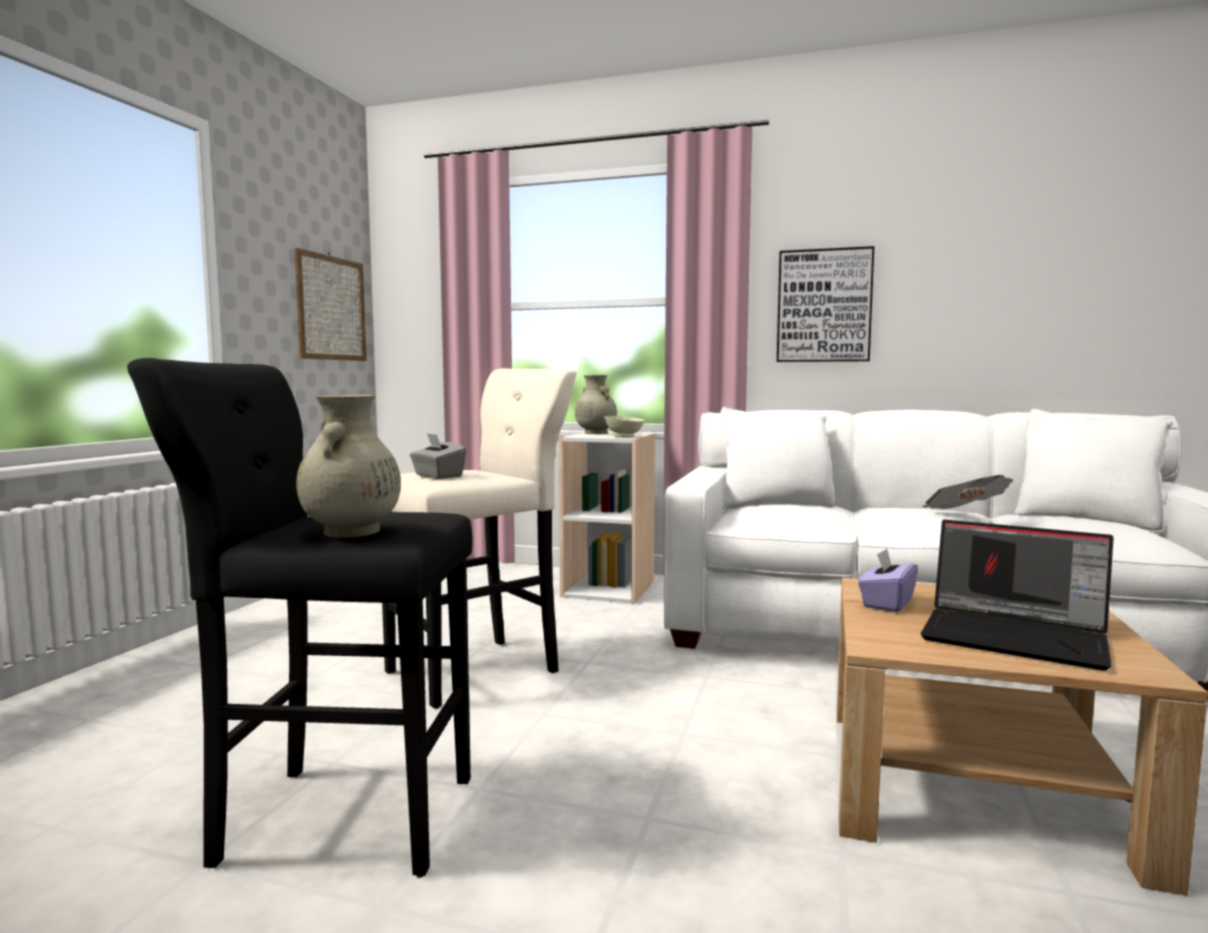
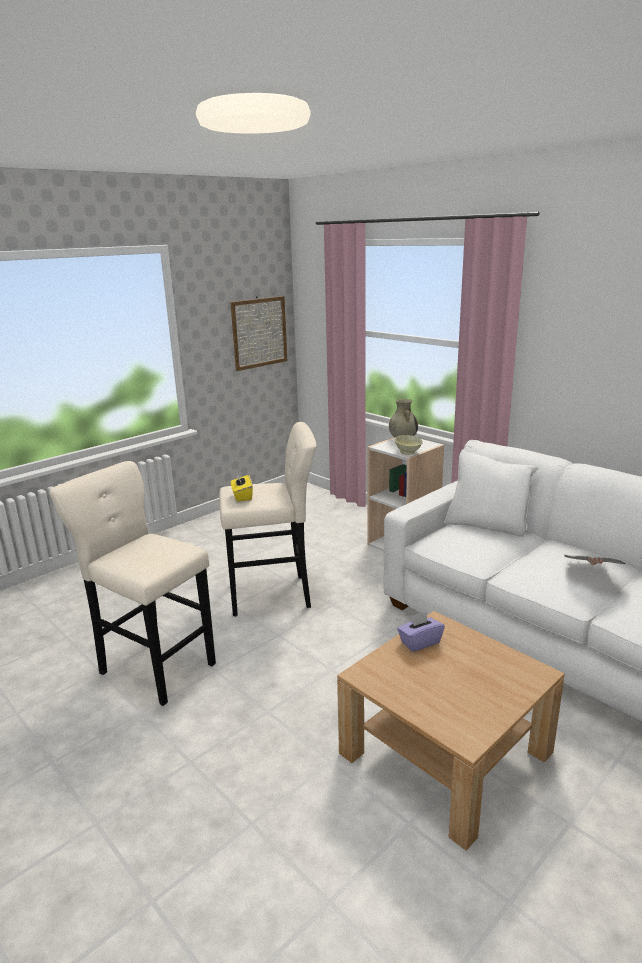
camera: 30 degrees right, 15 degrees up
black stool [127,358,472,878] -> beige stool [49,461,216,706]
beige vase [296,395,401,538] -> none
grey tissue box [410,433,466,479] -> yellow tissue box [231,473,253,502]
picture [777,246,874,362] -> none
laptop [921,520,1113,671] -> none

